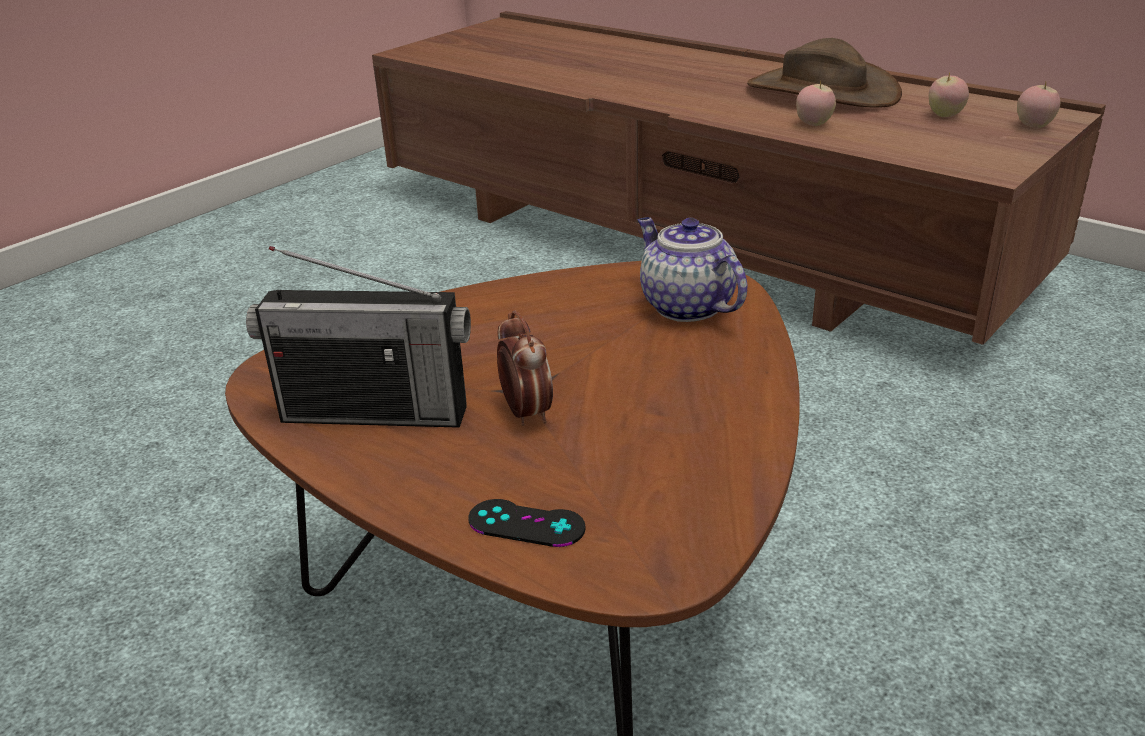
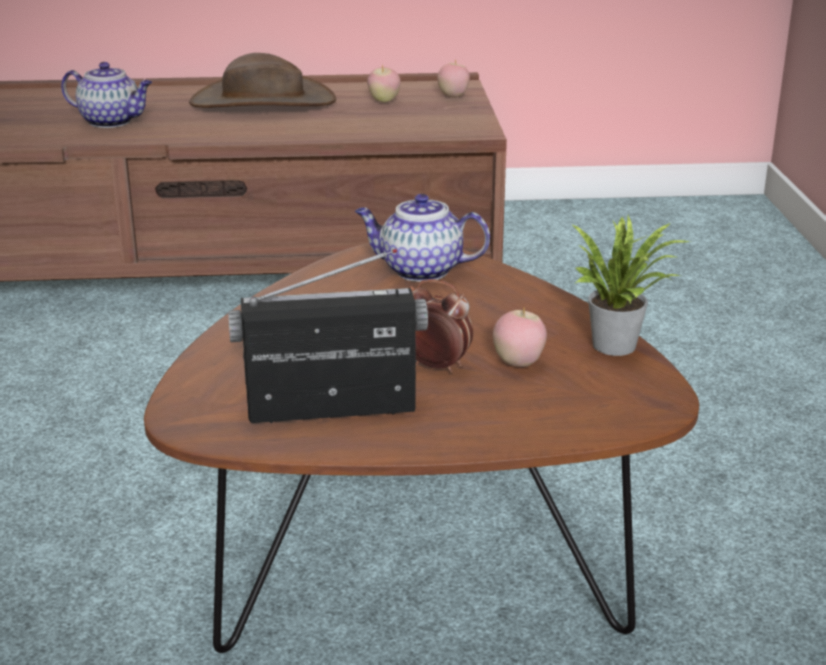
camera: 45 degrees left, 5 degrees down
radio [246,246,471,428] -> radio turned 150 degrees counterclockwise [228,249,428,423]
black game controller [468,499,586,547] -> none
apple [796,81,836,126] -> apple moved to [493,308,547,367]
none -> teapot [61,62,152,128]
none -> potted plant [570,216,690,356]

